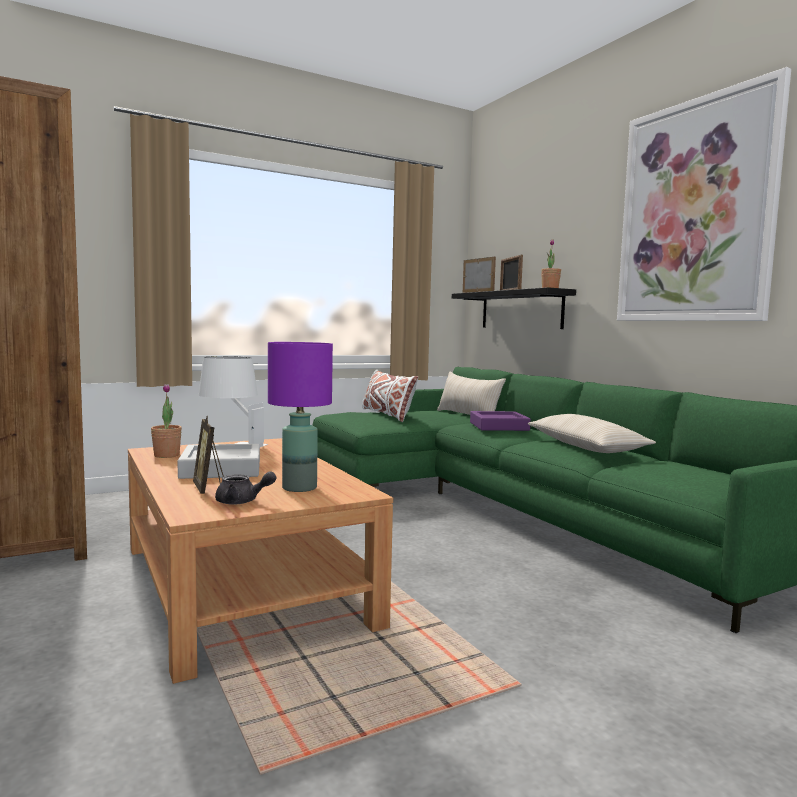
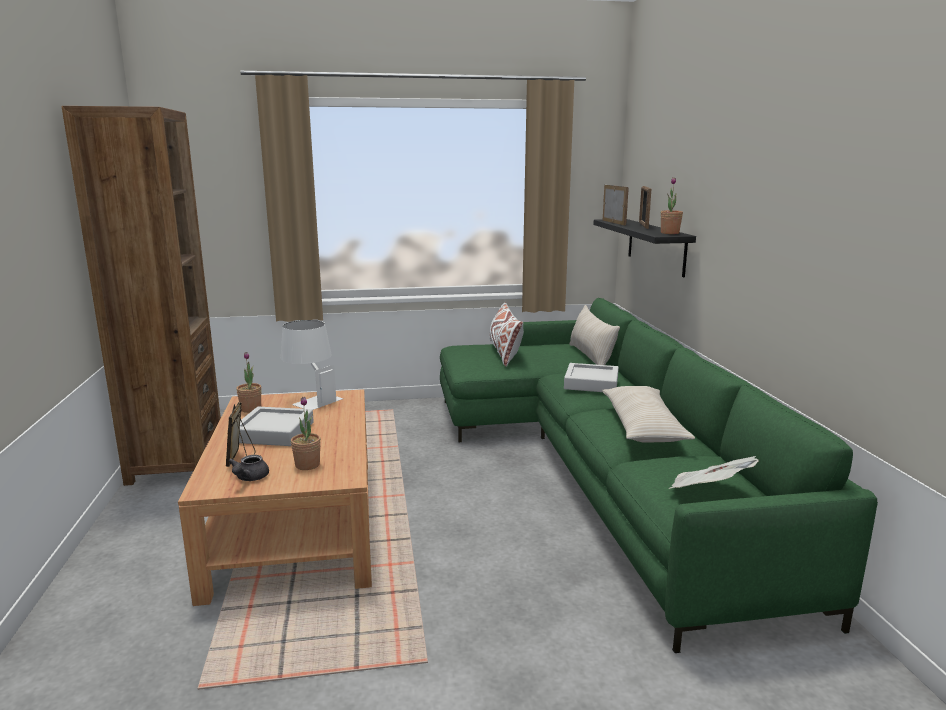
camera: 20 degrees right, 10 degrees up
grey teapot [215,471,276,505] -> grey teapot turned 75 degrees clockwise [228,455,269,481]
purple table lamp [268,342,333,492] -> potted plant [291,397,321,470]
purple tray [470,411,531,431] -> grey tray [564,363,619,392]
picture [617,67,791,321] -> none
none -> newspaper [669,456,759,489]

